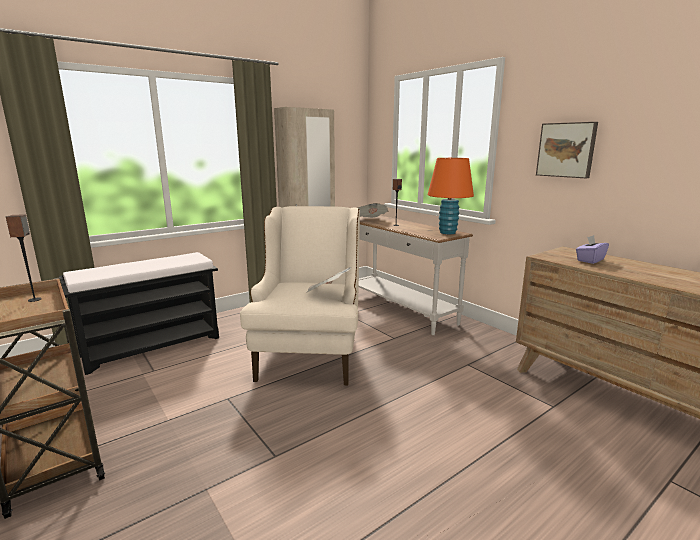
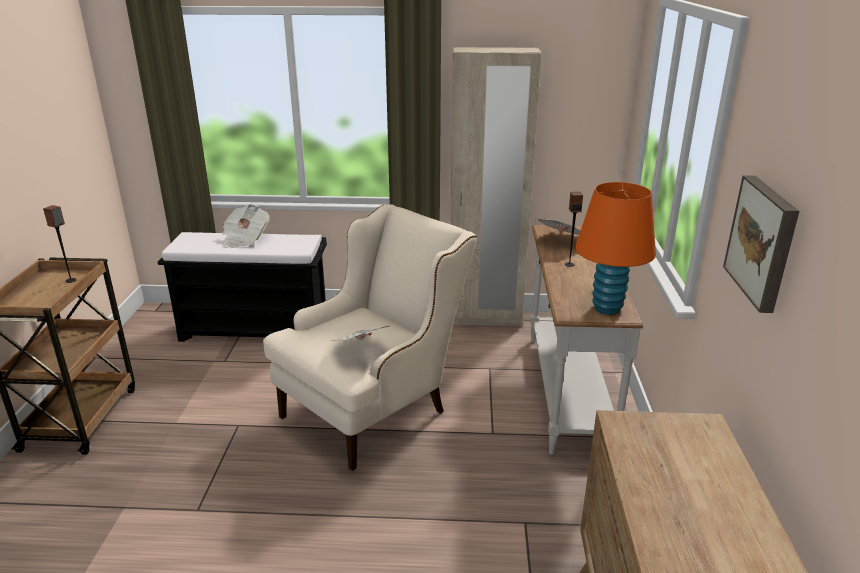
camera: 40 degrees right, 10 degrees up
purple tissue box [576,235,609,264] -> none
none -> newspaper [222,204,270,248]

